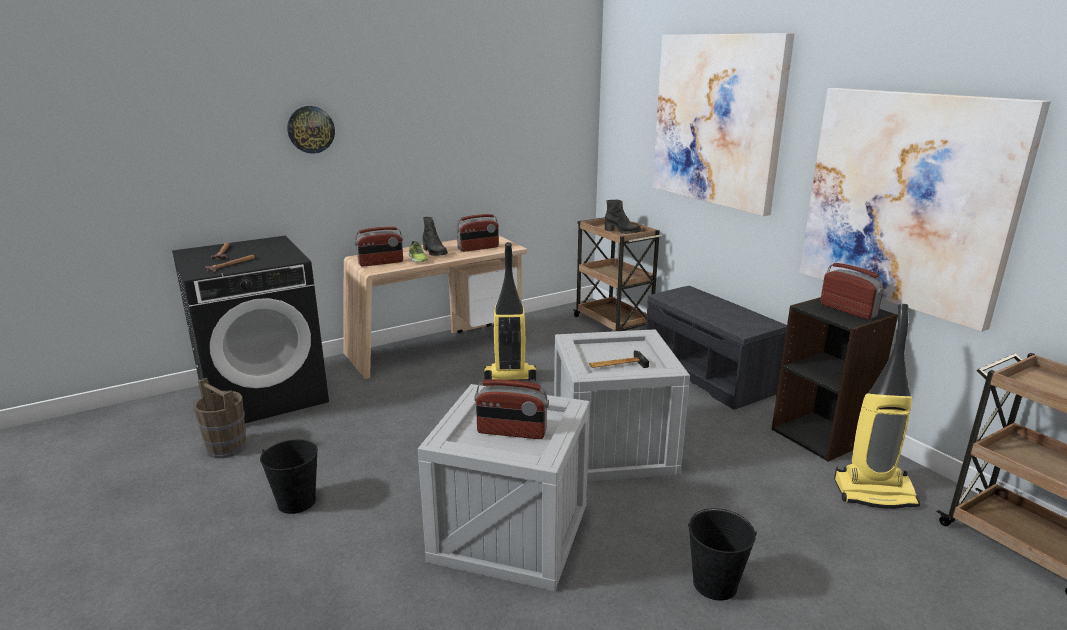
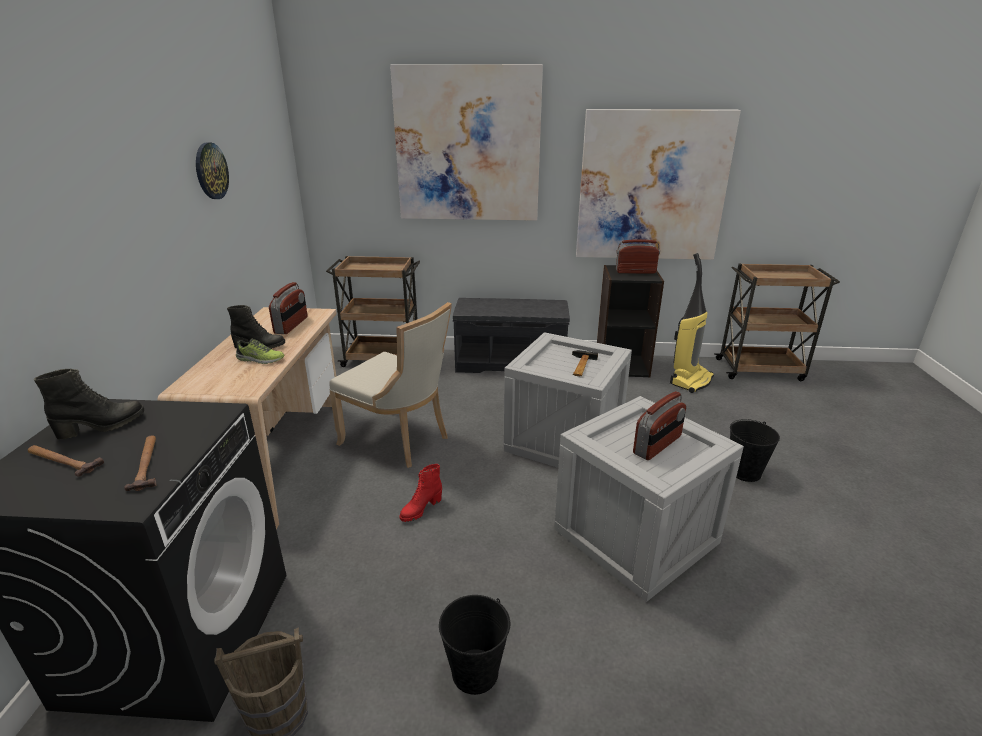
camera: 55 degrees left, 5 degrees up
wall clock [287,106,335,154] -> wall clock moved to [196,142,229,199]
radio [355,227,403,267] -> none
vacuum cleaner [484,242,536,381] -> beige chair [329,302,452,468]
black boot [605,200,641,234] -> black boot moved to [34,369,144,440]
none -> red boot [400,464,442,522]

